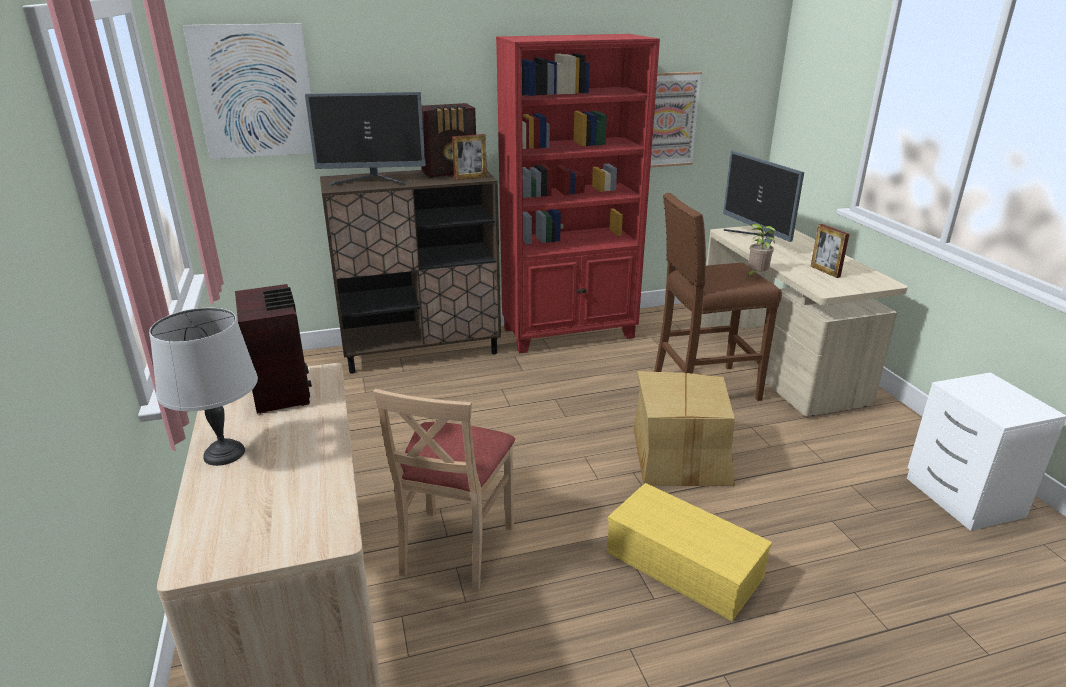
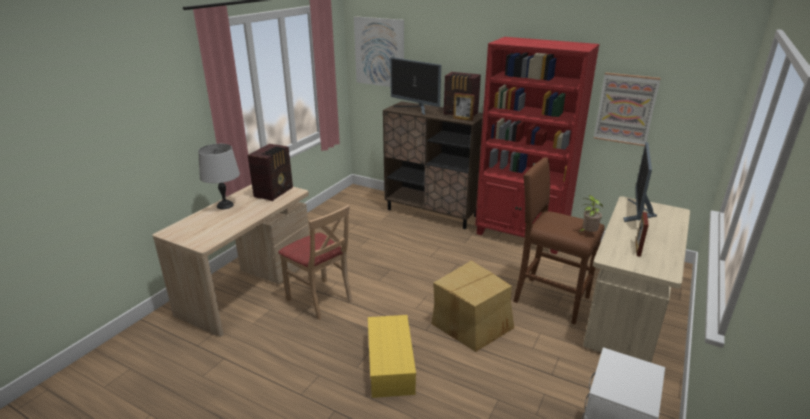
camera: 45 degrees right, 0 degrees up
beige chair [373,389,515,591] -> beige chair turned 105 degrees counterclockwise [278,205,352,320]

